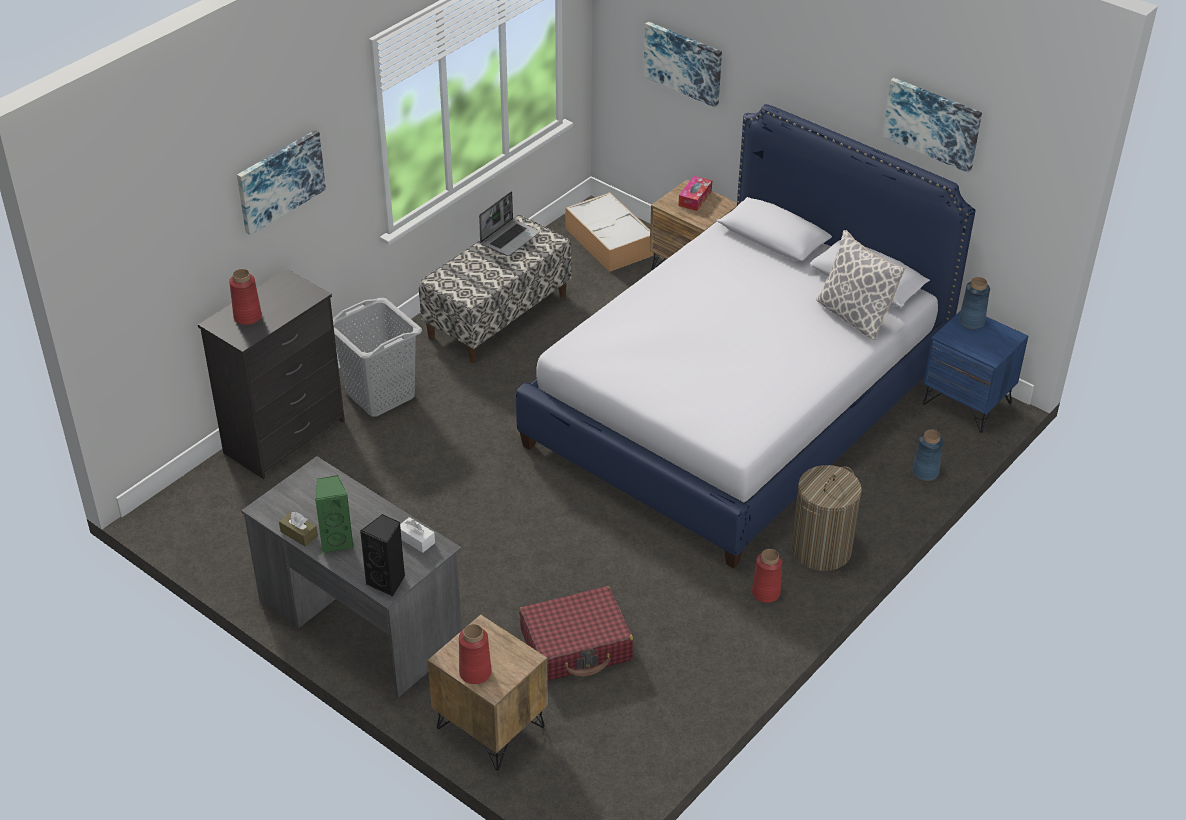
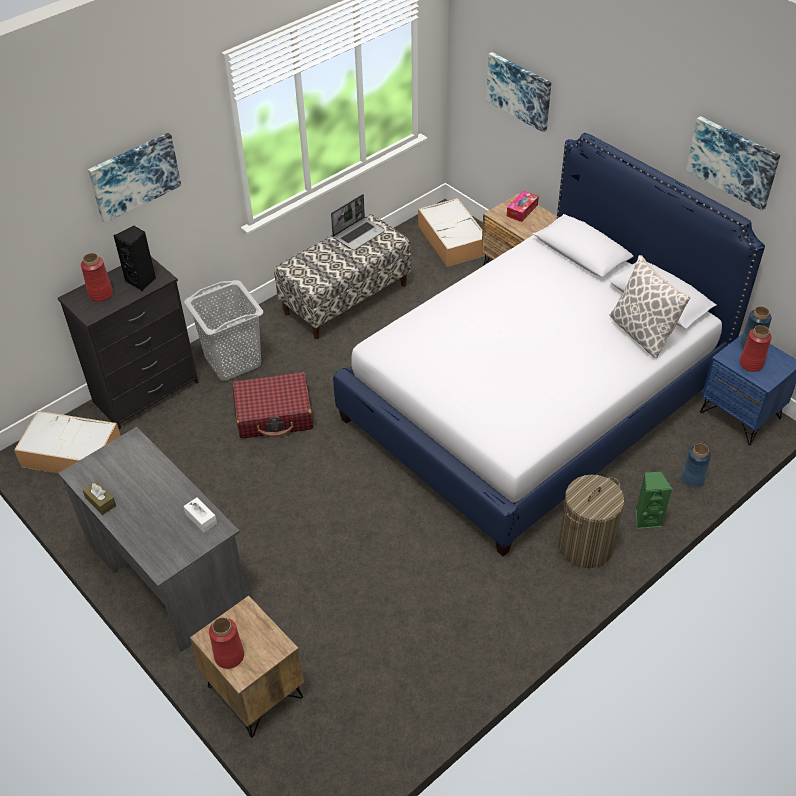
camera: 10 degrees right, 5 degrees up
green speaker [315,475,354,554] -> green speaker moved to [636,471,672,529]
black speaker [360,514,405,597] -> black speaker moved to [114,226,156,292]
red suitcase [519,586,634,681] -> red suitcase moved to [233,372,313,439]
red vase [752,549,782,603] -> red vase moved to [739,325,772,372]
none -> storage box [14,411,121,473]

